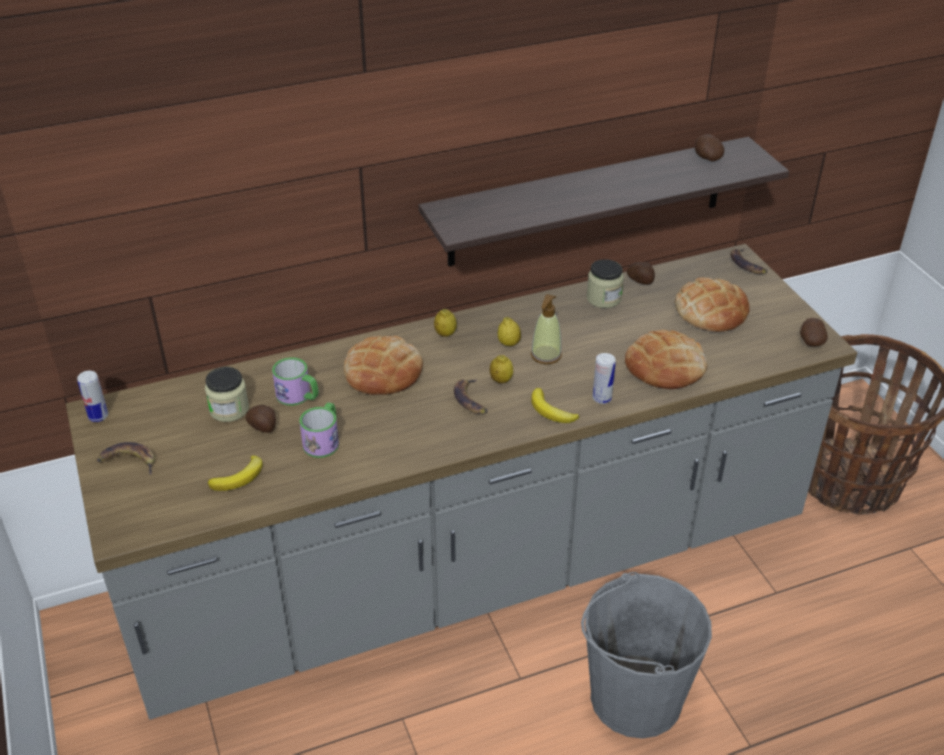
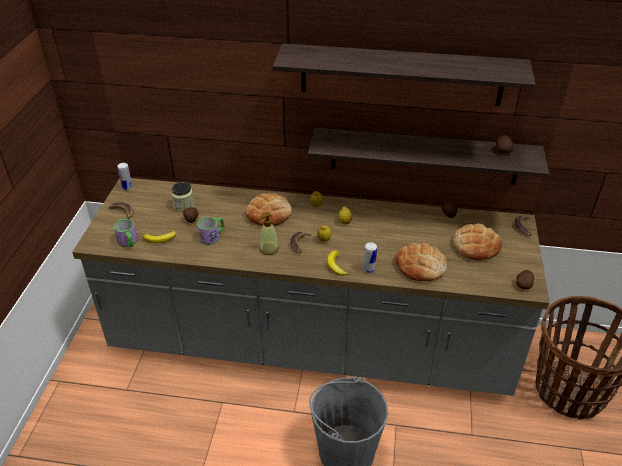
camera: 30 degrees right, 0 degrees up
mug [272,357,319,406] -> mug moved to [114,219,138,247]
soap dispenser [531,294,562,365] -> soap dispenser moved to [258,212,279,255]
jar [587,259,624,308] -> none
none -> shelf [273,43,536,106]

